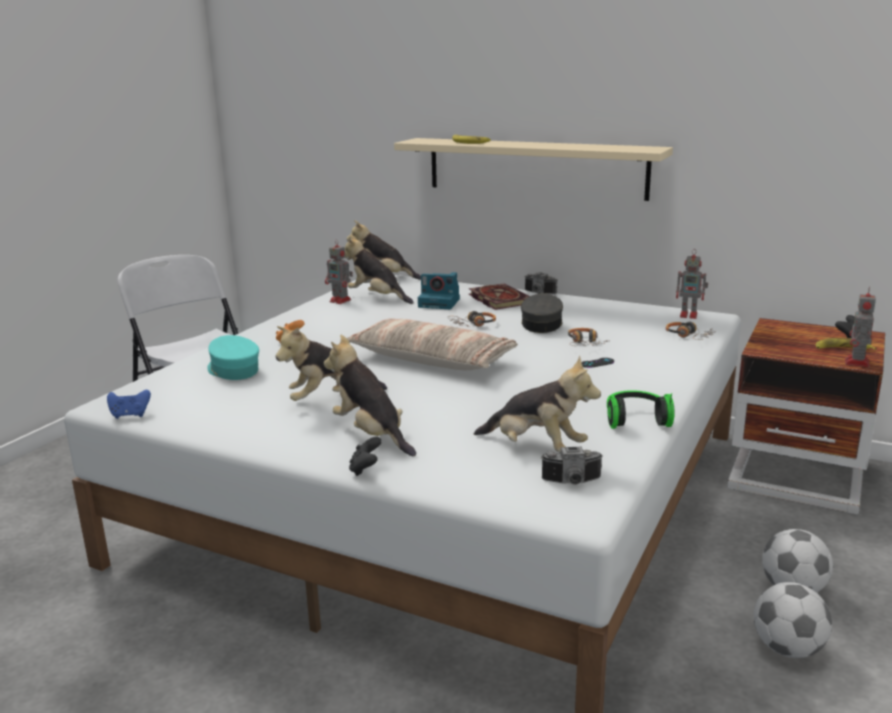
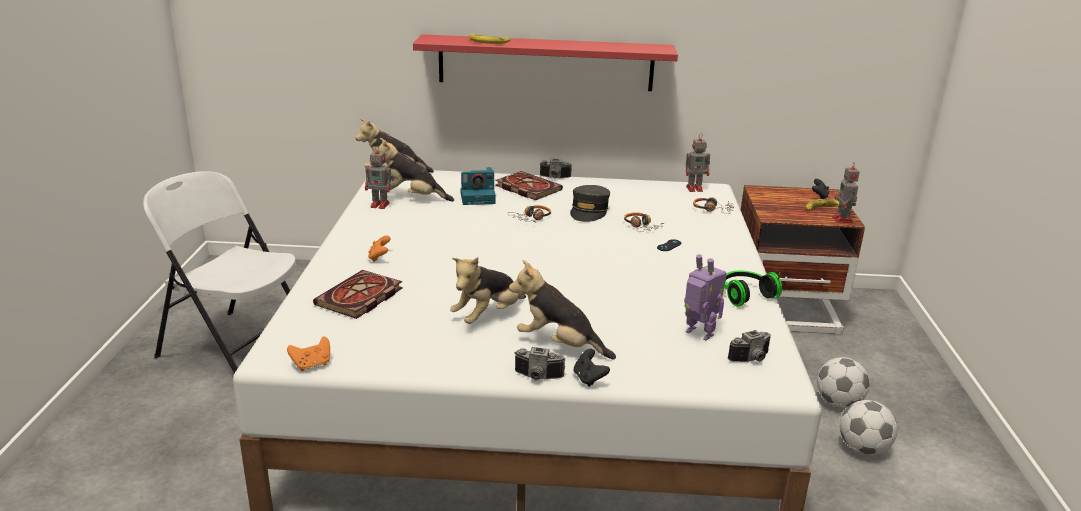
camera: 25 degrees left, 5 degrees up
blue game controller [107,389,151,419] -> orange game controller [287,336,330,371]
turquoise cap [207,335,259,380] -> book [313,270,403,319]
pillow [347,318,518,370] -> none
beige shelf [394,138,673,201] -> red shelf [413,34,678,91]
plush toy [474,356,601,453] -> toy robot [684,254,727,341]
grey cap [521,293,563,333] -> grey cap turned 150 degrees counterclockwise [570,185,610,222]
none -> camera [514,347,566,380]

